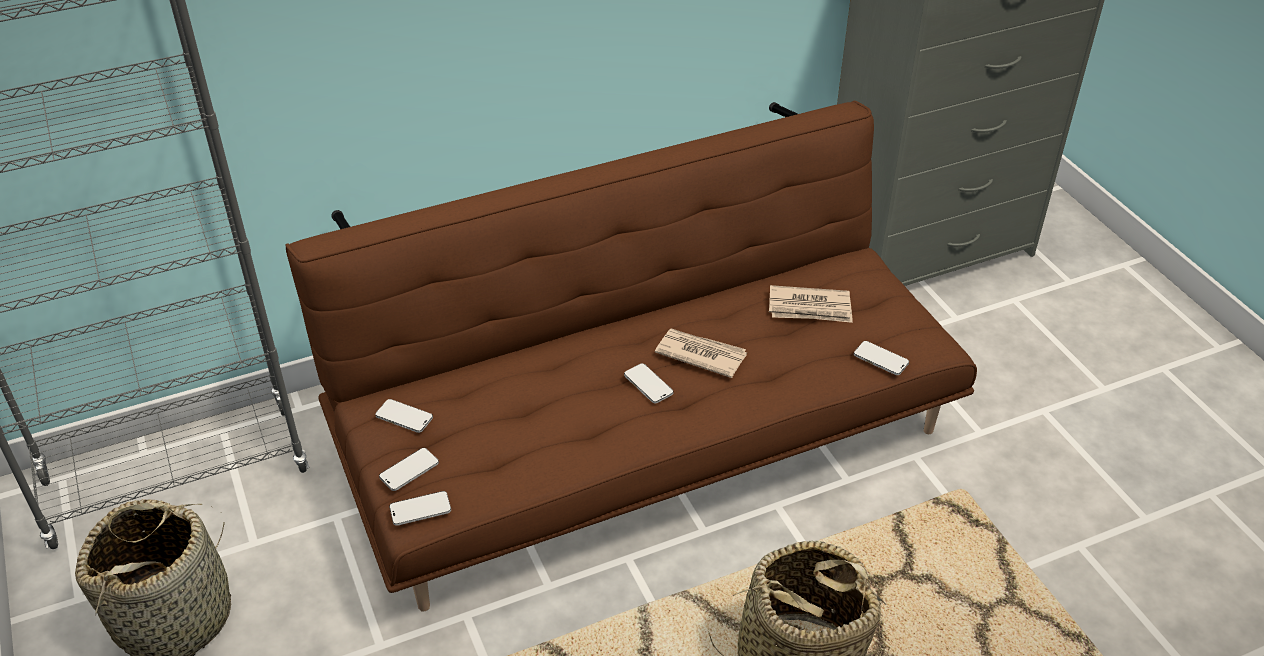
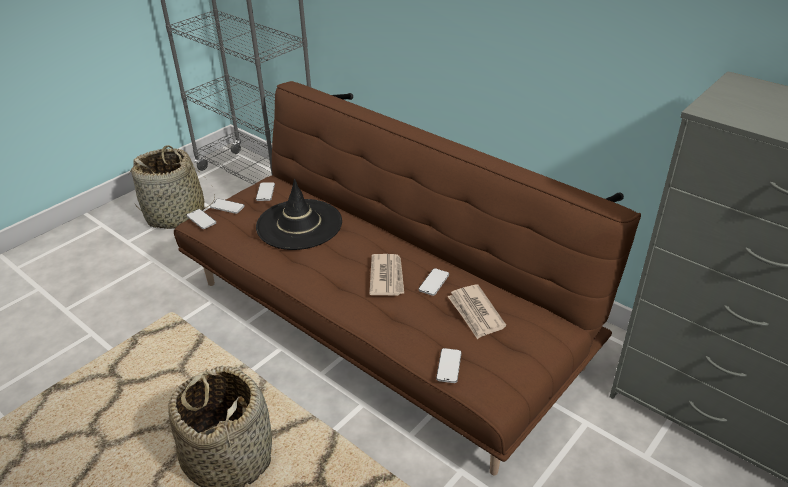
camera: 65 degrees right, 5 degrees down
phone [624,363,673,404] -> phone moved to [418,268,449,296]
none -> black hat [256,179,342,250]

